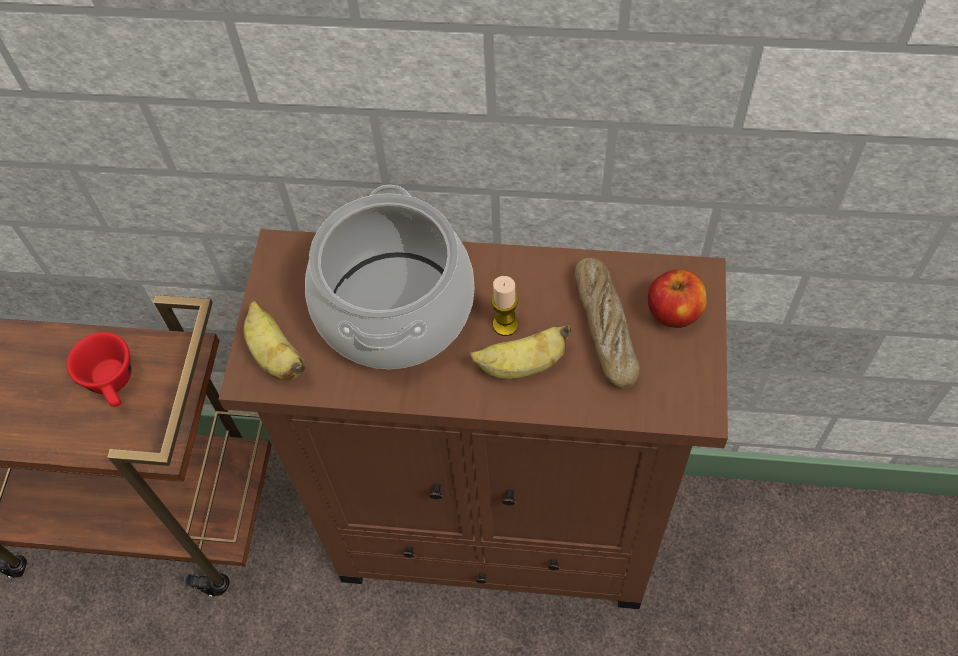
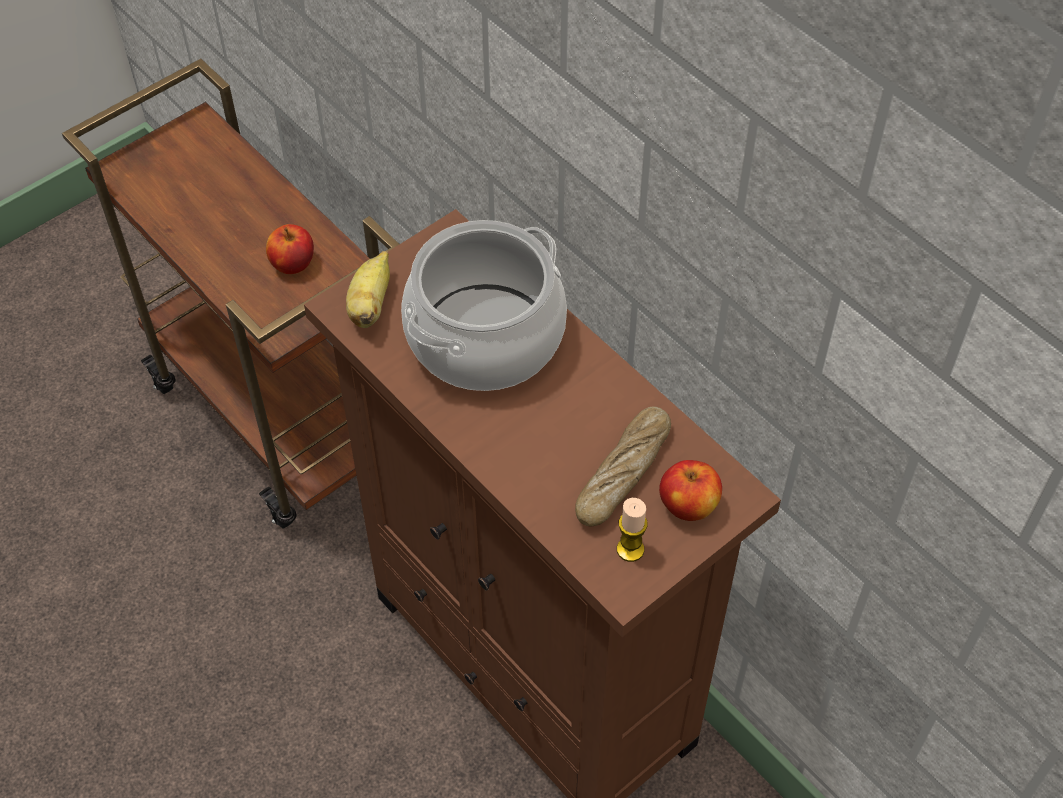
camera: 40 degrees right, 5 degrees down
red cup [67,332,132,407] -> apple [266,224,314,274]
banana [469,324,571,379] -> none
candle [491,276,518,336] -> candle moved to [617,498,648,562]

